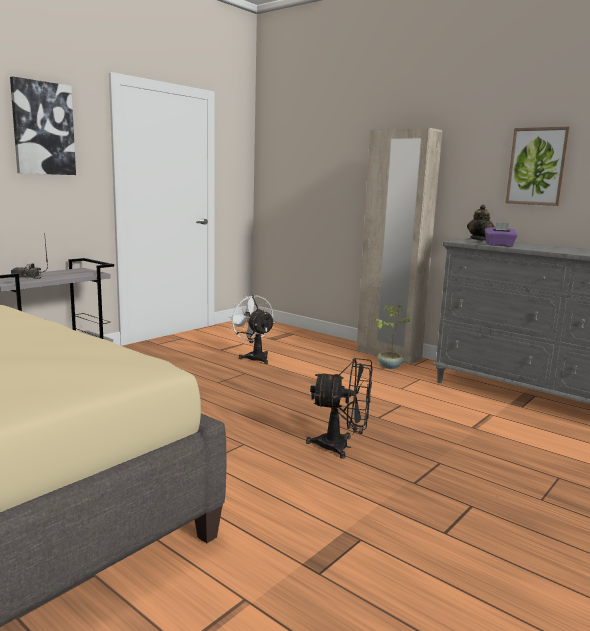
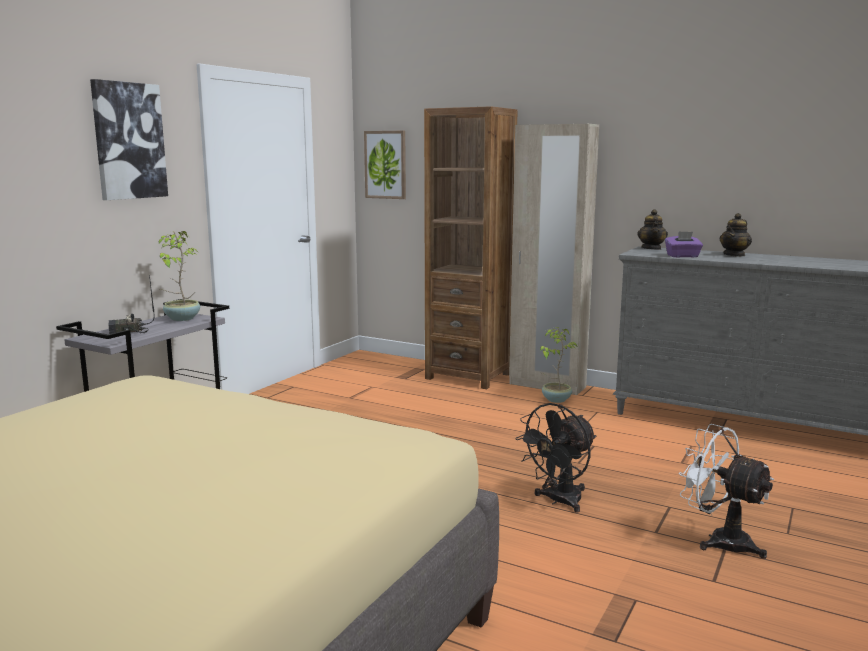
camera: 10 degrees left, 0 degrees up
white fan [228,295,275,364] -> white fan moved to [678,424,775,559]
black fan [306,358,373,459] -> black fan turned 135 degrees clockwise [515,403,596,513]
picture [506,126,571,206] -> picture moved to [364,131,406,199]
none -> potted plant [159,231,200,321]
none -> brown bookcase [424,106,518,389]
none -> teapot [720,213,752,257]

